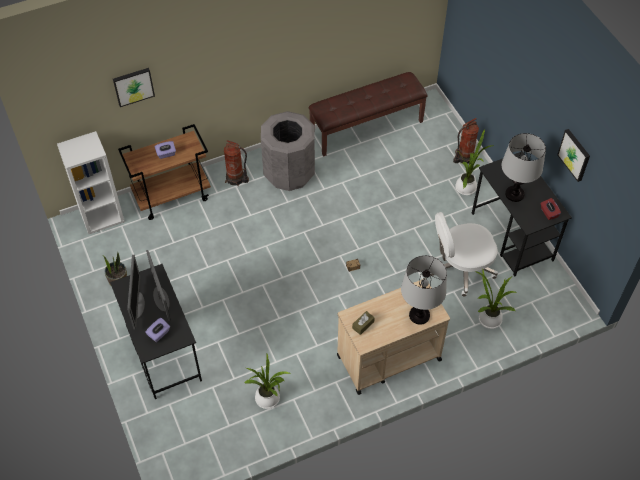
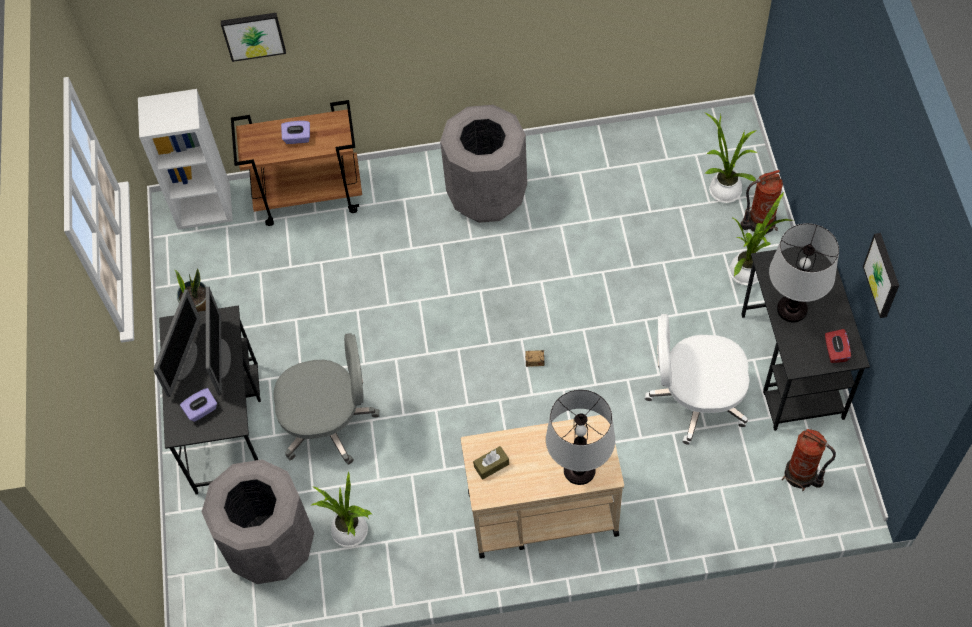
camera: 20 degrees right, 5 degrees up
fire extinguisher [224,140,249,186] -> fire extinguisher moved to [782,429,836,491]
brown bench [309,72,428,157] -> none
potted plant [475,268,516,329] -> potted plant moved to [704,112,758,203]
none -> grey trash can [202,459,314,584]
none -> grey office chair [273,333,380,465]

